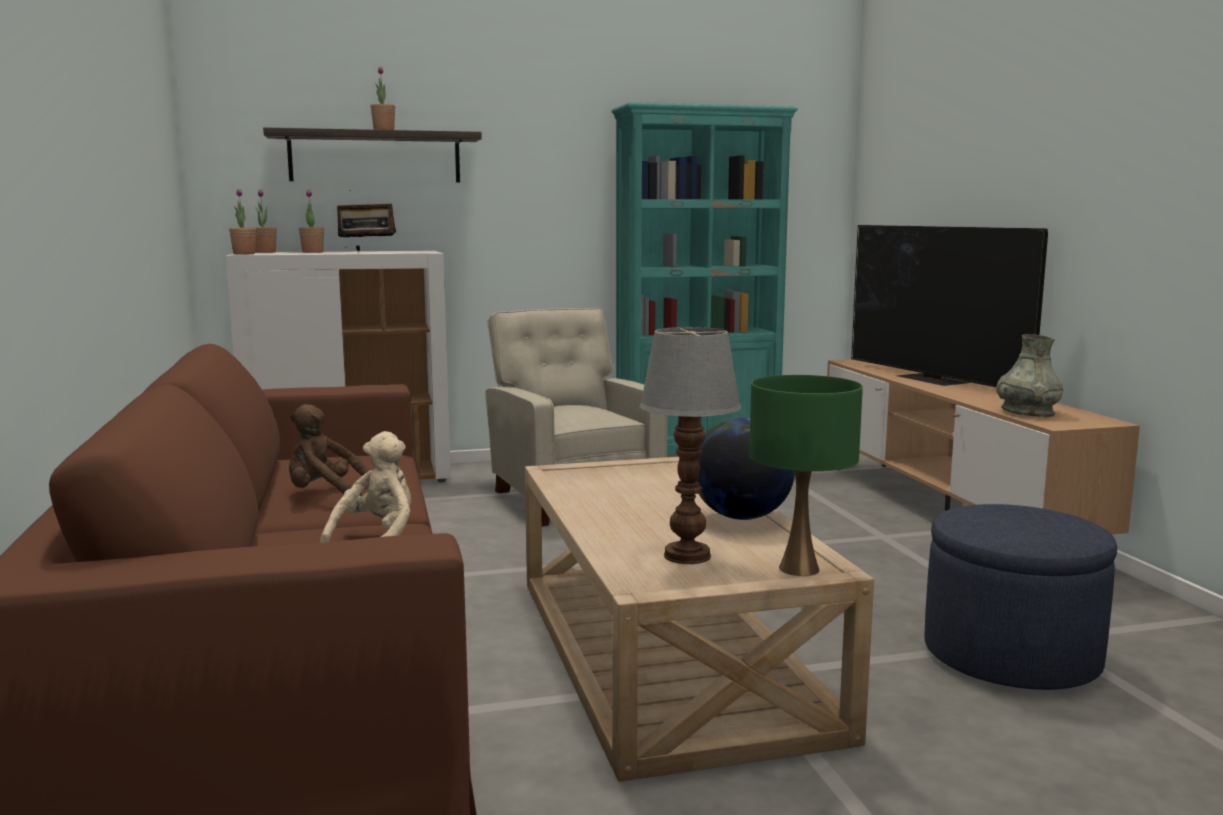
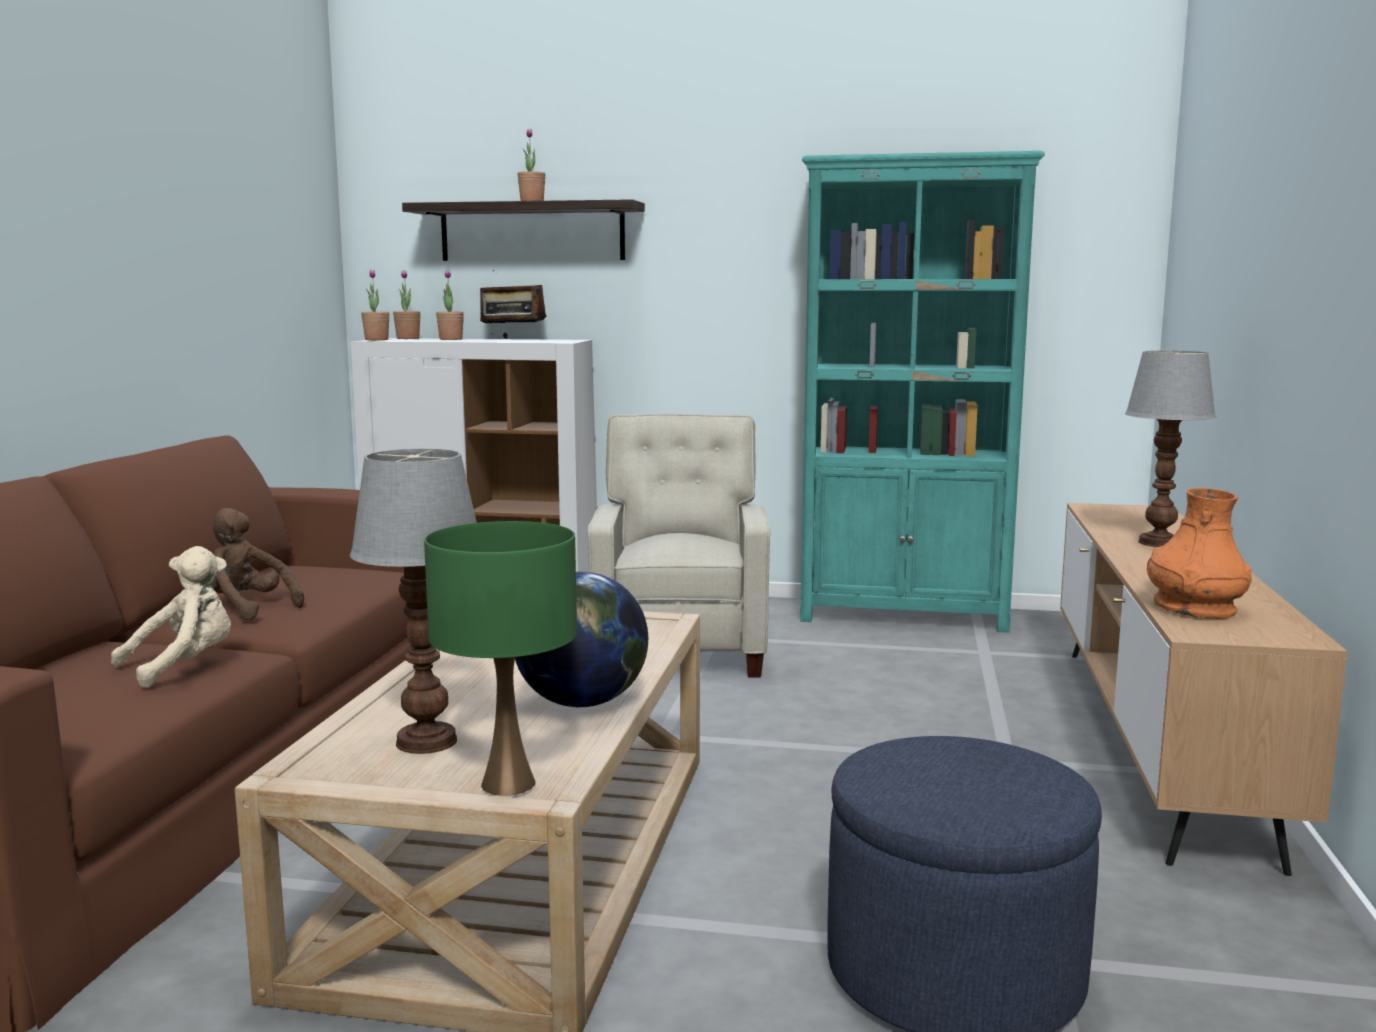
camera: 25 degrees right, 0 degrees up
television [851,225,1048,387] -> table lamp [1125,351,1216,547]
grey vase [996,334,1063,417] -> orange vase [1147,488,1252,619]

